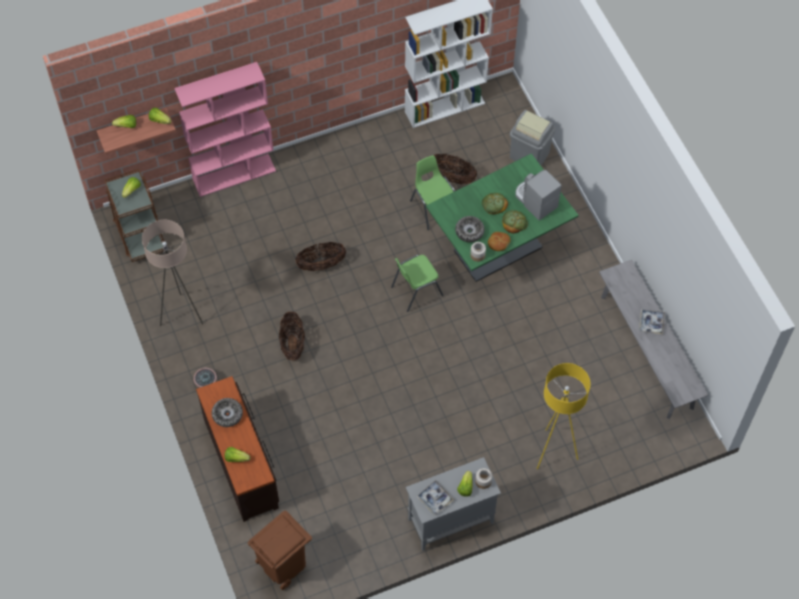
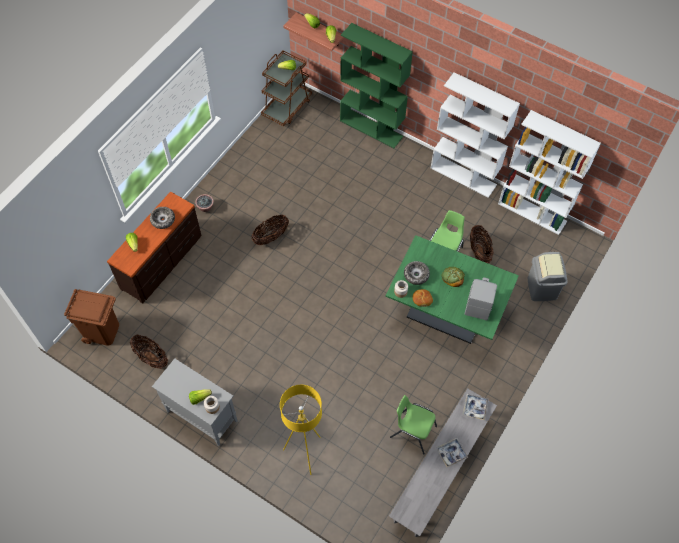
camera: 55 degrees right, 0 degrees up
beige floor lamp [142,220,203,326] -> none
pink bookcase [174,62,276,197] -> green bookcase [340,23,413,148]
basket [295,242,346,271] -> basket moved to [130,335,168,369]
green chair [391,255,443,312] -> green chair moved to [390,395,437,455]
tray [416,480,454,515] -> tray moved to [463,394,489,420]
bread [502,210,528,234] -> none
none -> white bookcase [431,72,520,197]

